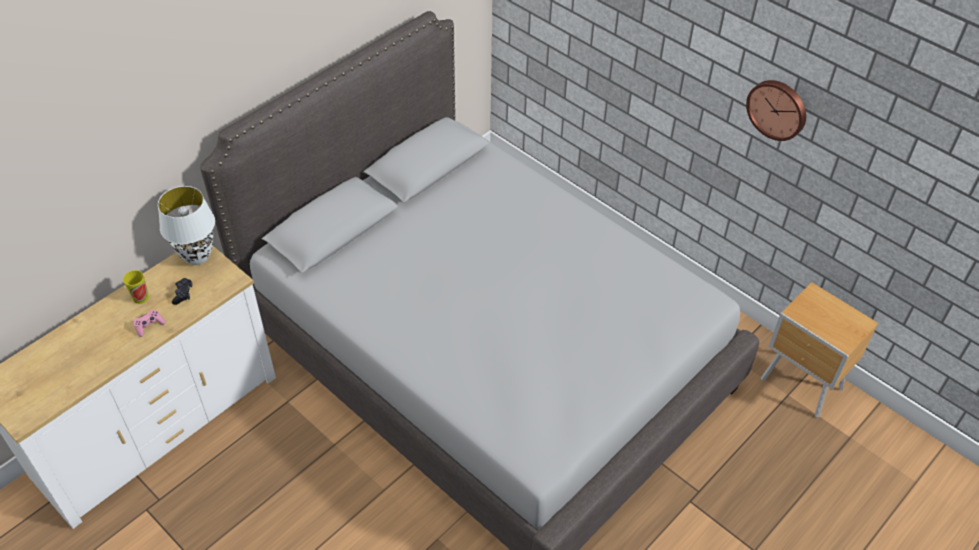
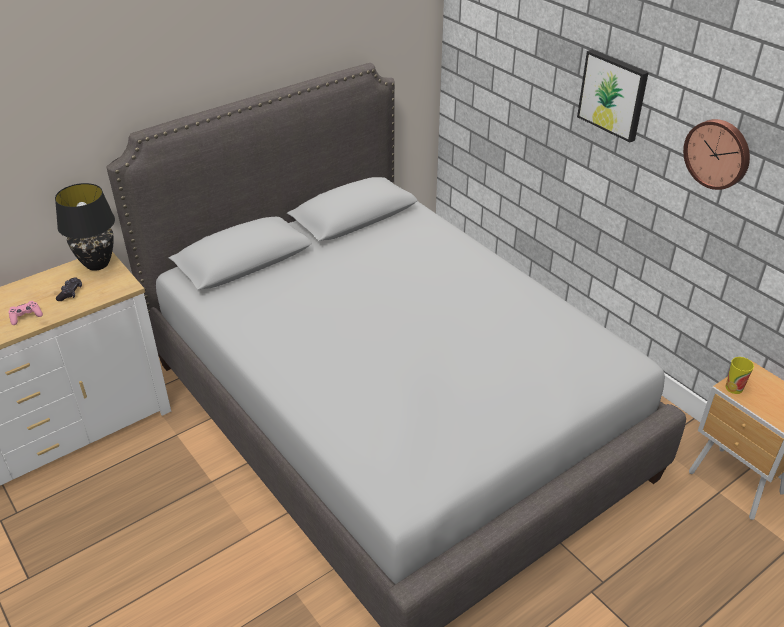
camera: 10 degrees right, 10 degrees down
cup [123,270,149,304] -> cup moved to [726,357,754,394]
white table lamp [158,186,215,265] -> black table lamp [55,183,115,271]
none -> picture [577,49,649,143]

